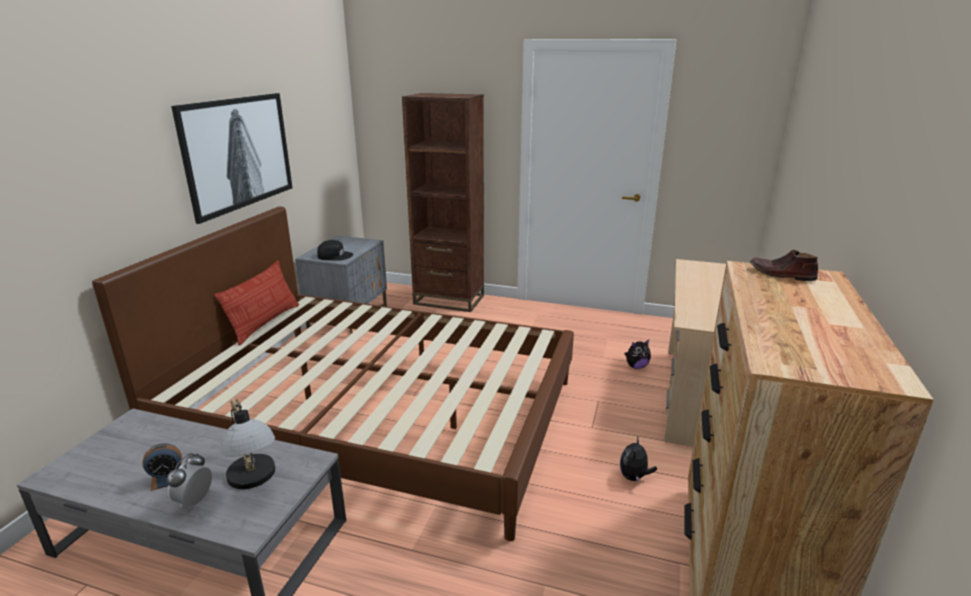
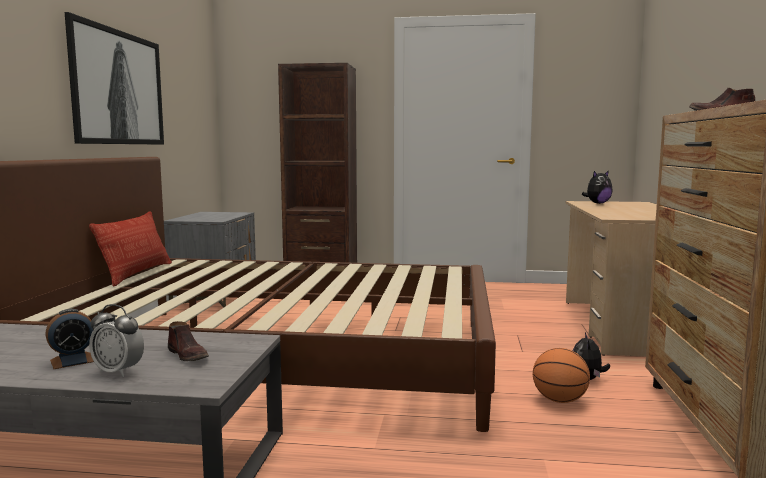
camera: 10 degrees left, 15 degrees down
alarm clock [167,453,212,508] -> alarm clock turned 75 degrees counterclockwise [89,304,144,377]
table lamp [221,399,275,489] -> brown shoe [168,321,209,361]
black cap [317,240,353,261] -> none
plush toy [624,340,651,369] -> plush toy moved to [582,170,613,204]
none -> basketball [533,348,590,403]

